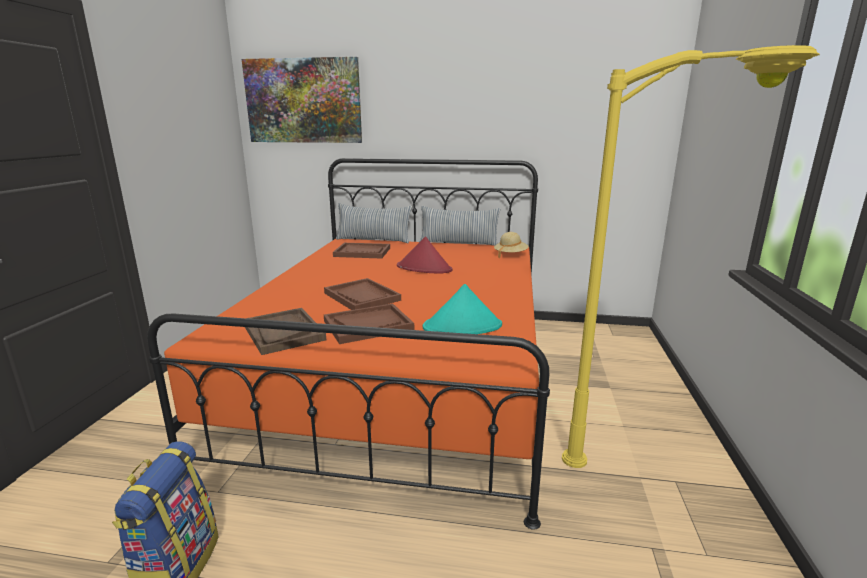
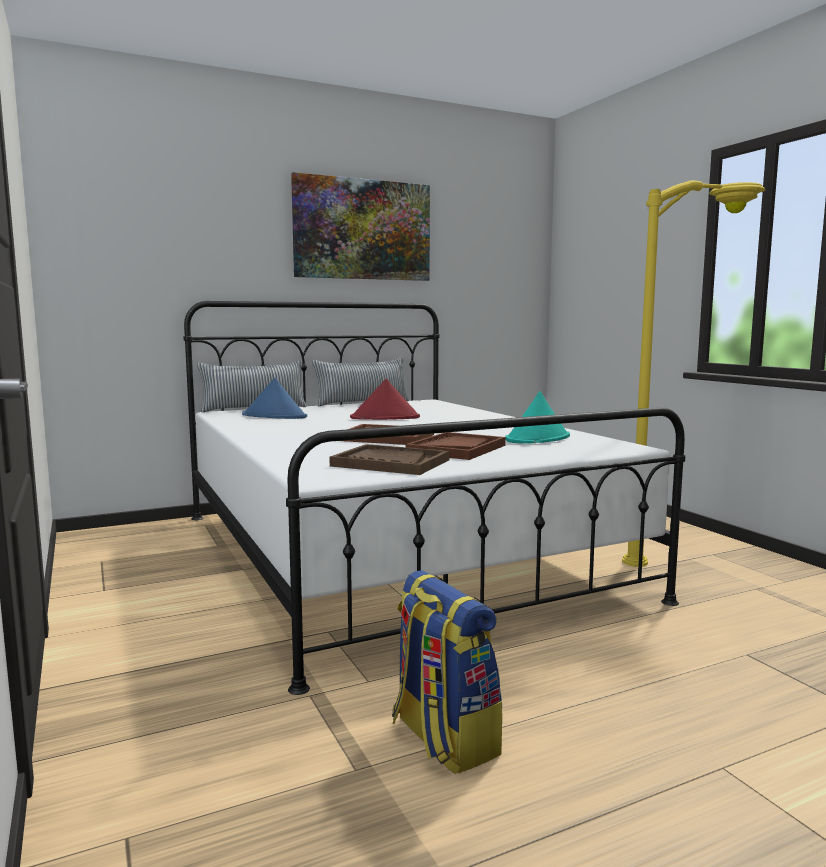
camera: 35 degrees left, 10 degrees down
orange bed [147,158,550,530] -> white bed [184,301,685,695]
picture [242,57,362,143] -> picture moved to [291,172,430,281]
brown tray [333,243,390,259] -> blue hat [242,378,307,419]
beige hat [494,232,529,258] -> none

